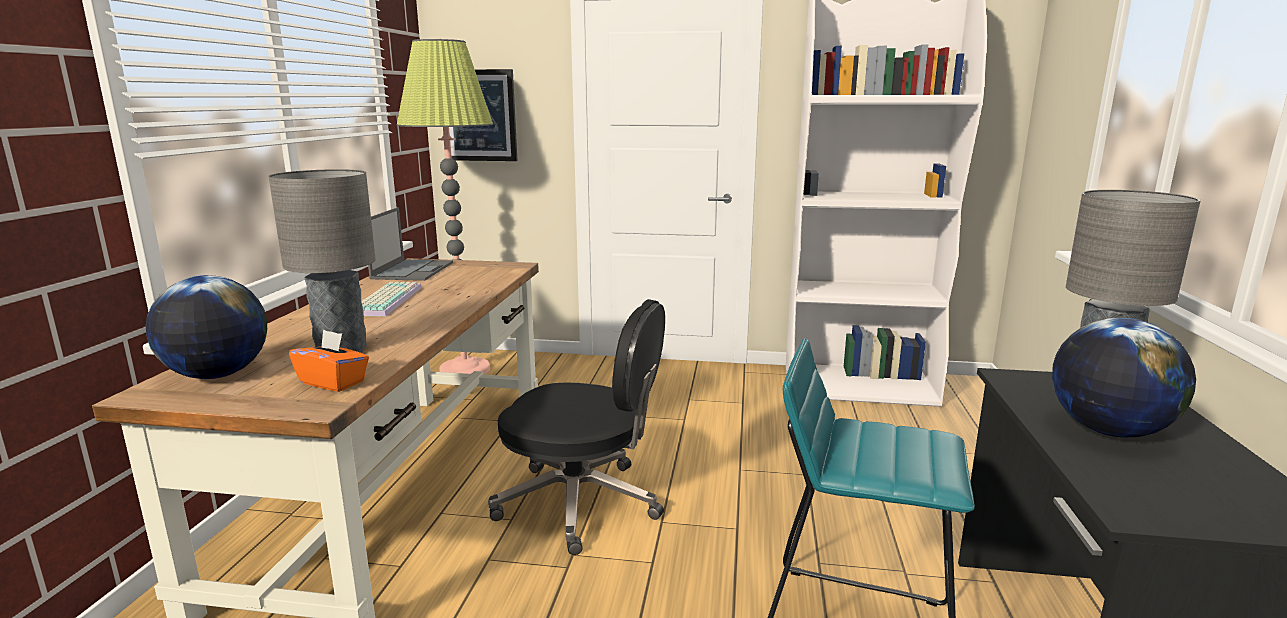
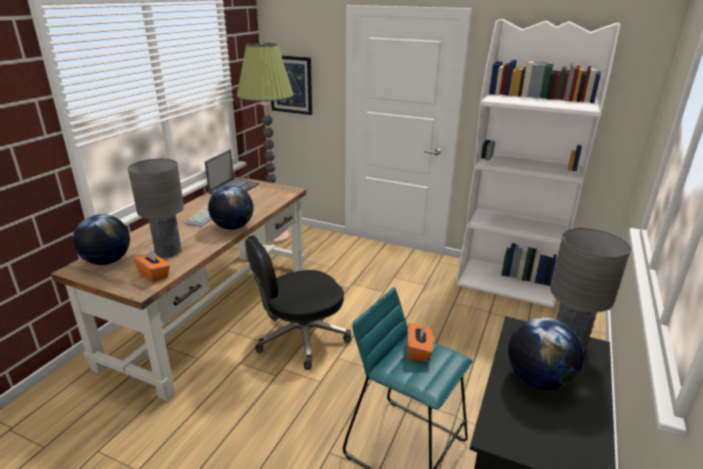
camera: 15 degrees right, 10 degrees up
black office chair [488,299,665,555] -> black office chair turned 120 degrees clockwise [245,235,352,370]
none -> globe [208,185,254,230]
none -> orange tissue box [407,323,433,361]

